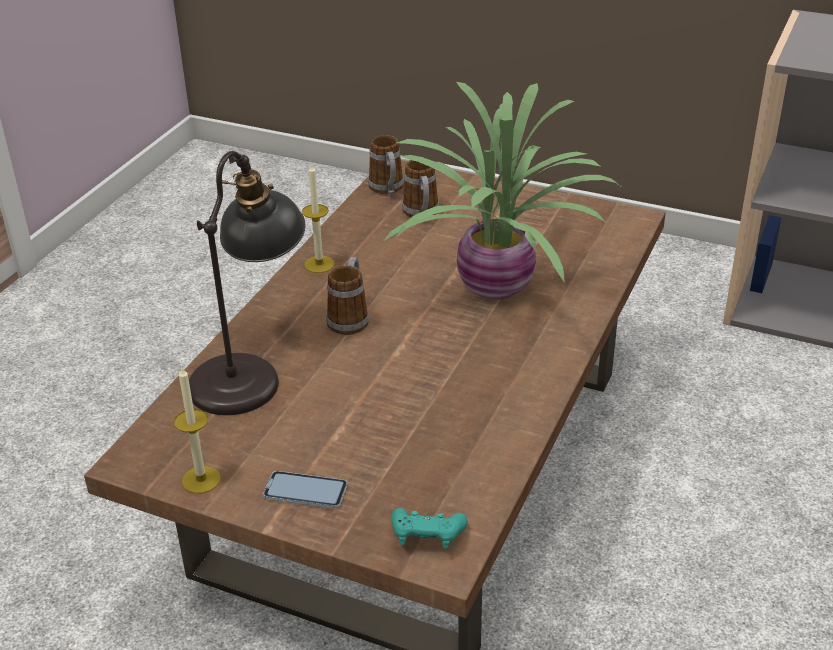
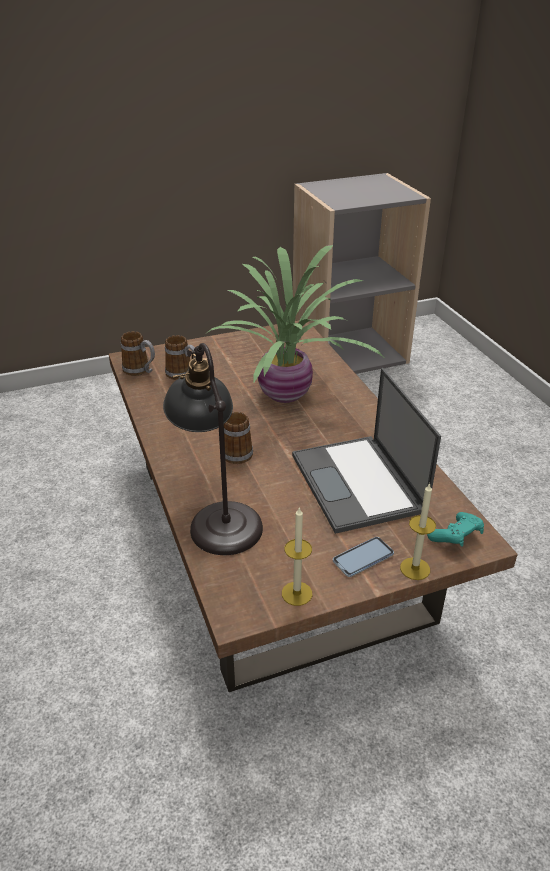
camera: 45 degrees left, 0 degrees up
candle [302,163,335,273] -> candle moved to [400,483,436,580]
none -> laptop [292,368,441,534]

